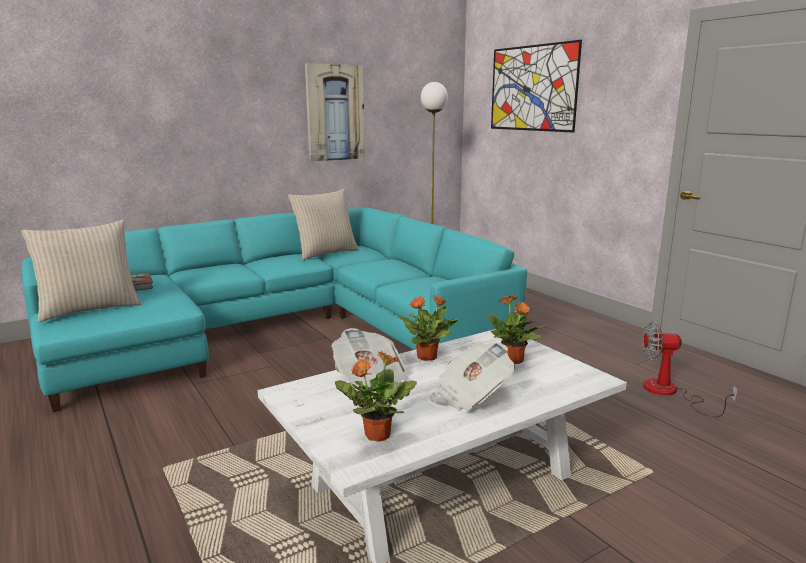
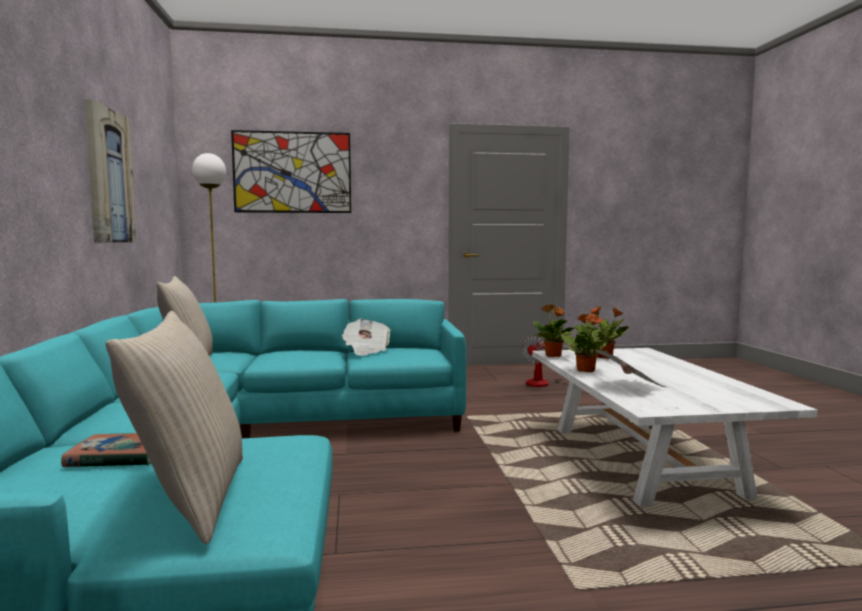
camera: 65 degrees left, 10 degrees down
potted plant [335,351,417,442] -> potted plant moved to [533,304,575,357]
newspaper [430,343,515,411] -> newspaper moved to [342,319,390,356]

